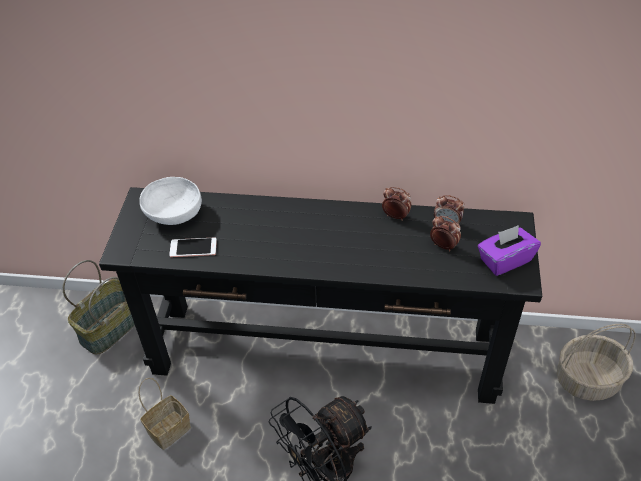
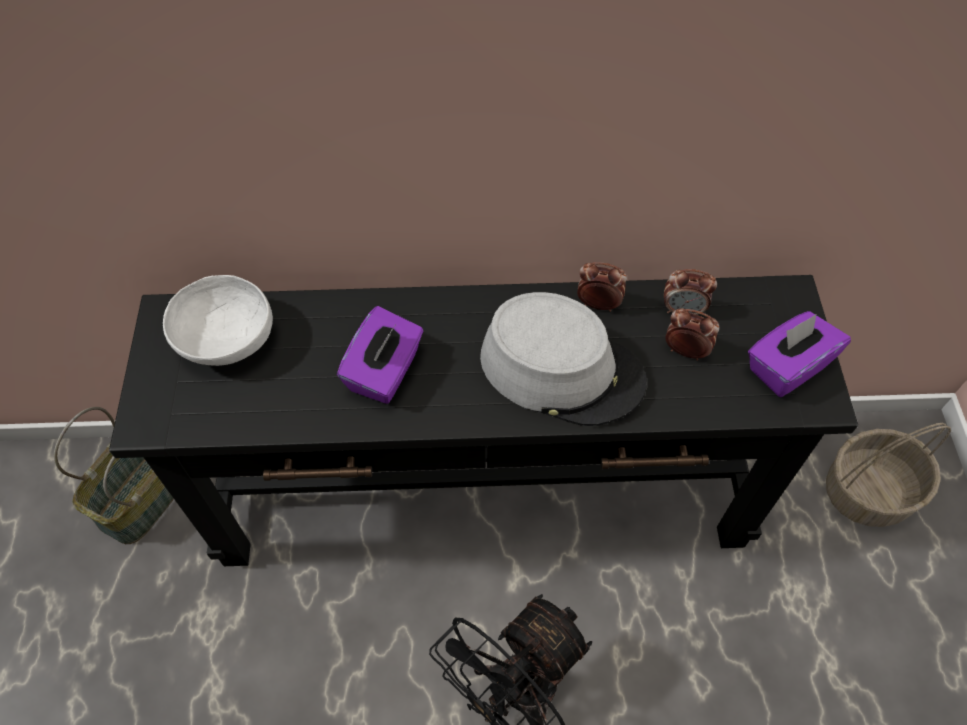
camera: 10 degrees left, 10 degrees up
basket [138,378,191,450] -> none
phone [169,238,217,257] -> none
none -> purple tissue box [337,306,424,404]
none -> grey hat [480,292,647,426]

